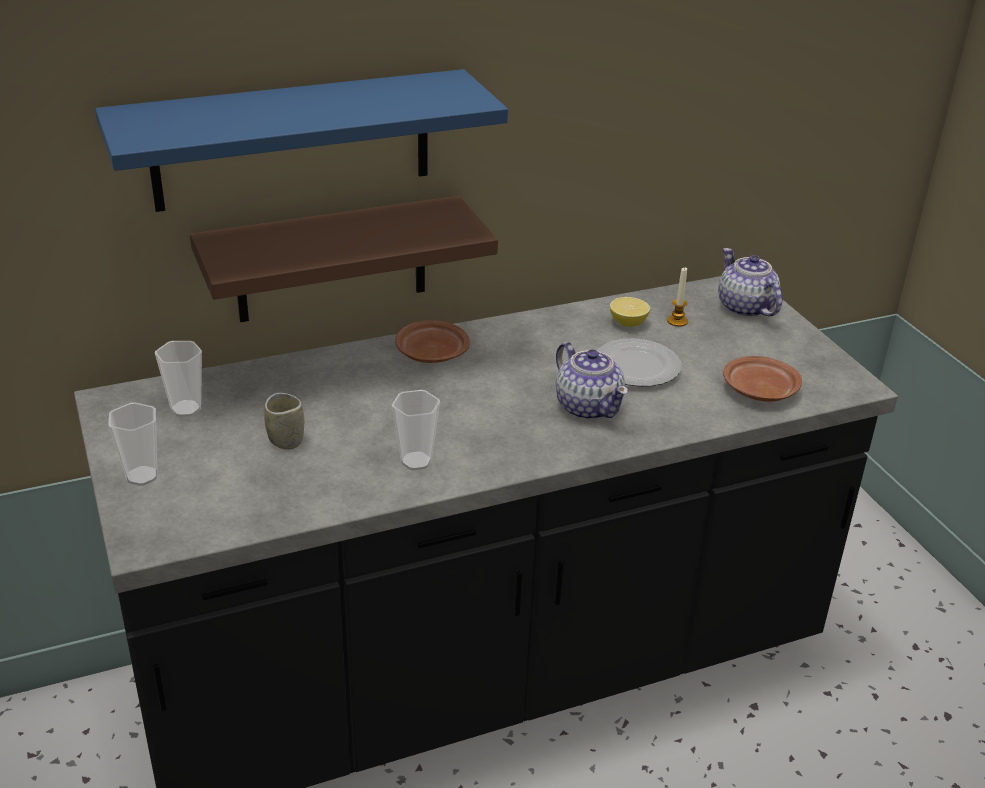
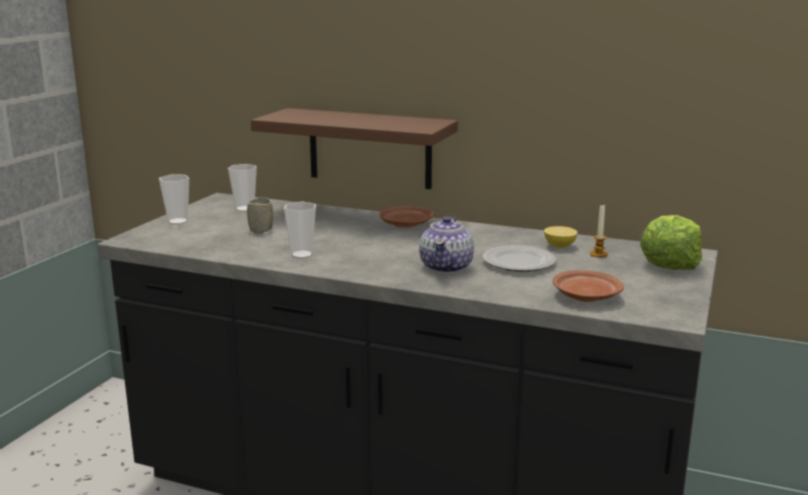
camera: 45 degrees right, 15 degrees down
blue shelf [95,69,508,212] -> none
teapot [718,248,782,318] -> lettuce [640,215,702,270]

